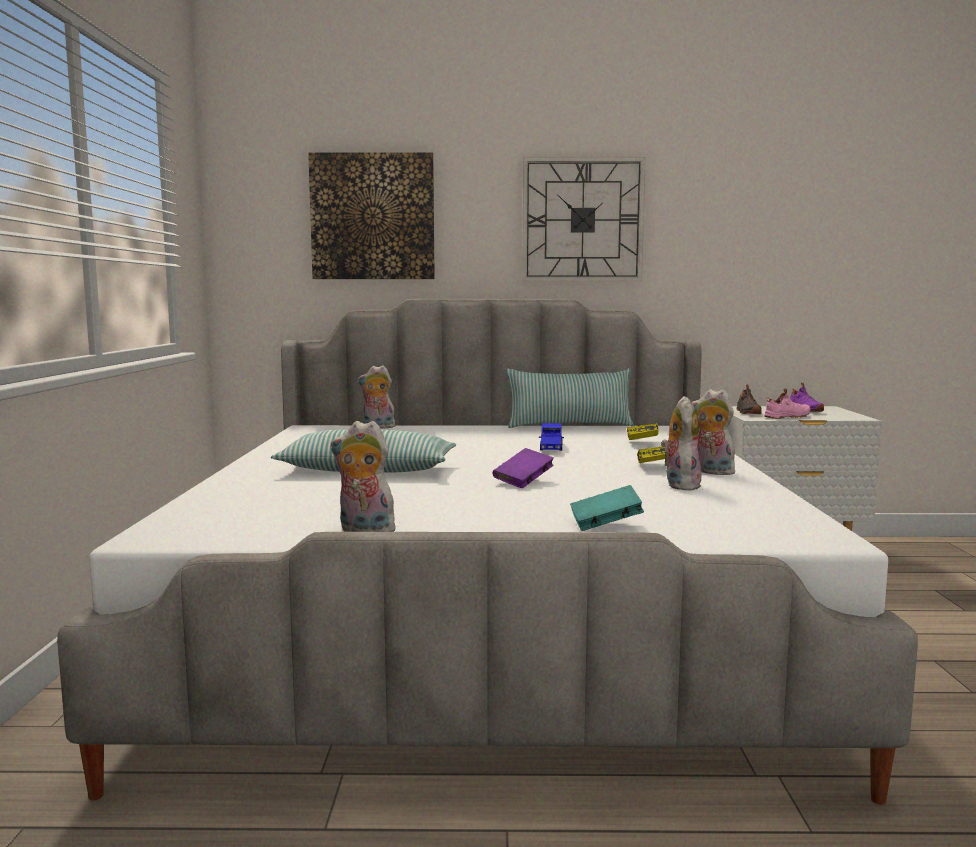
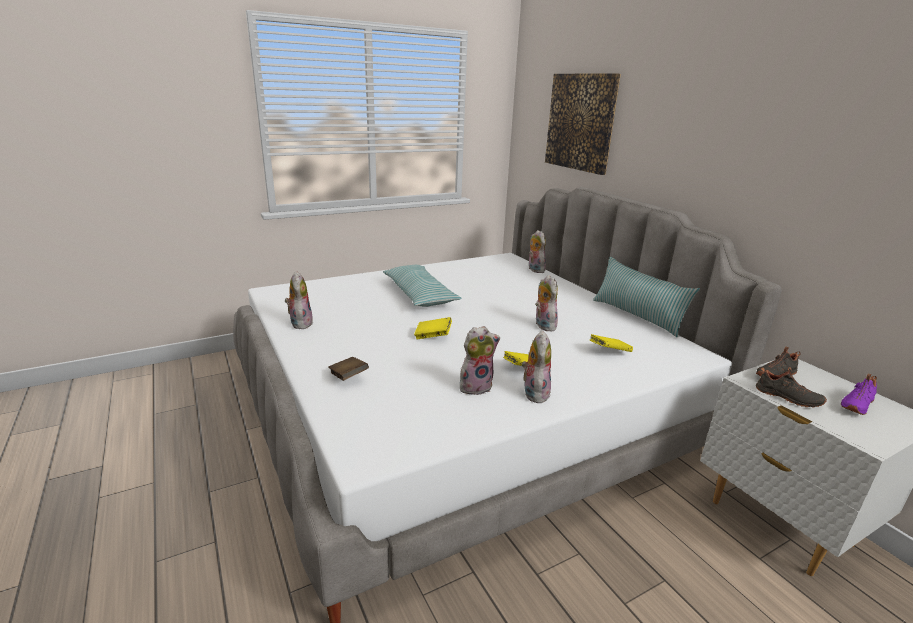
camera: 60 degrees right, 15 degrees up
purple book [493,448,554,488] -> yellow book [414,317,452,339]
wall clock [522,157,646,281] -> none
blue toy car [539,423,564,451] -> plush toy [535,275,558,331]
turquoise book [570,485,644,531] -> brown book [329,357,369,381]
pink shoe [764,388,811,419] -> black shoe [756,367,827,408]

